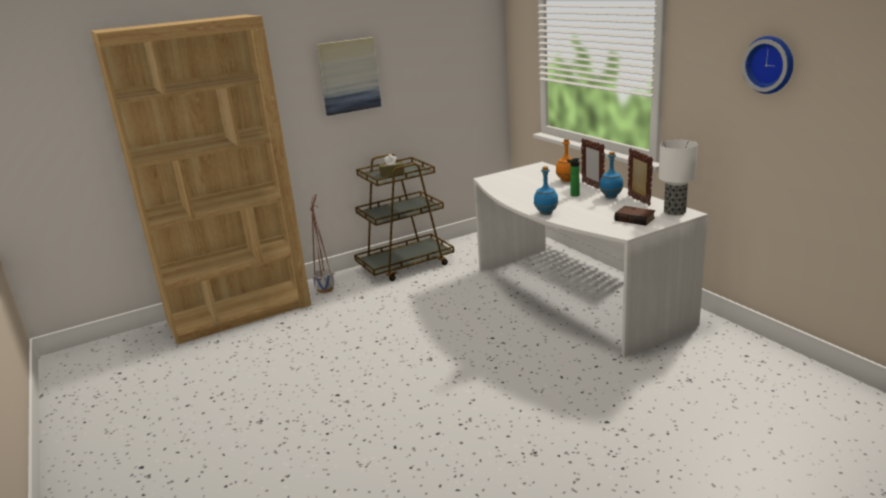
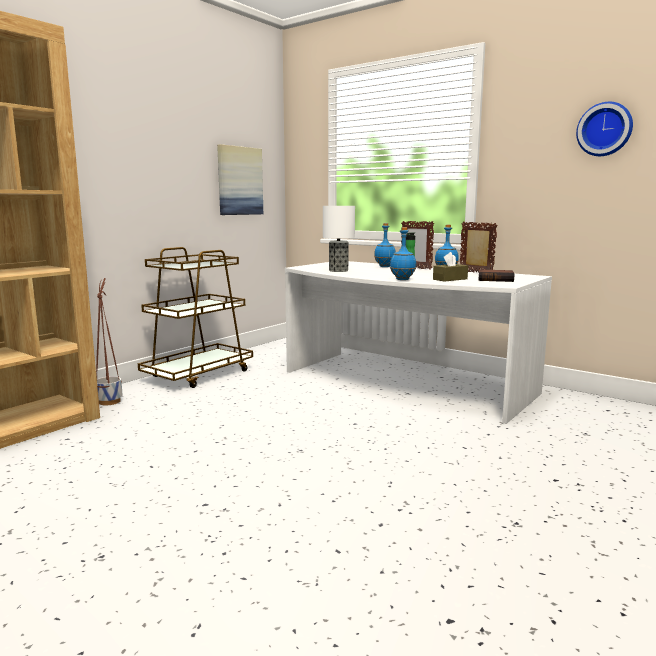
camera: 25 degrees left, 10 degrees down
picture [317,37,381,116] -> picture moved to [217,144,263,215]
brown tissue box [379,154,404,177] -> brown tissue box moved to [433,252,468,282]
orange bottle [556,139,573,182] -> blue bottle [374,223,396,267]
table lamp [658,140,698,215] -> table lamp moved to [323,206,355,272]

